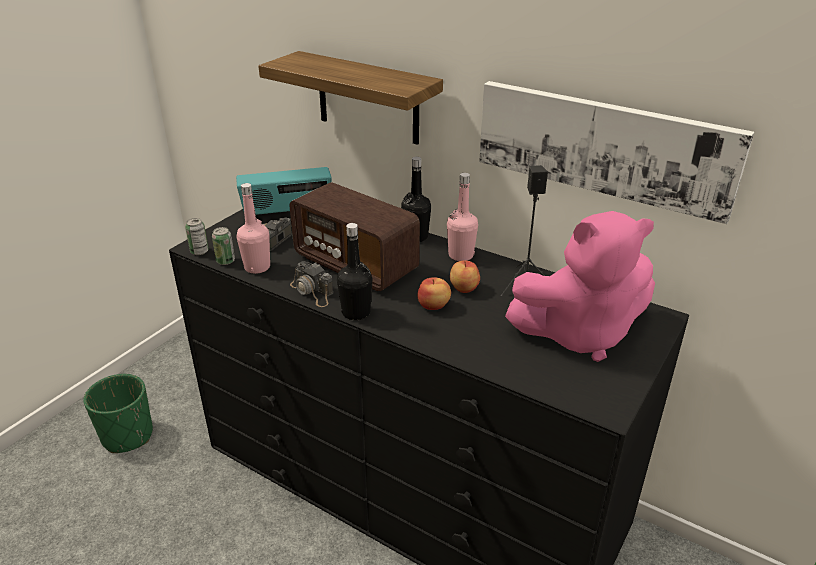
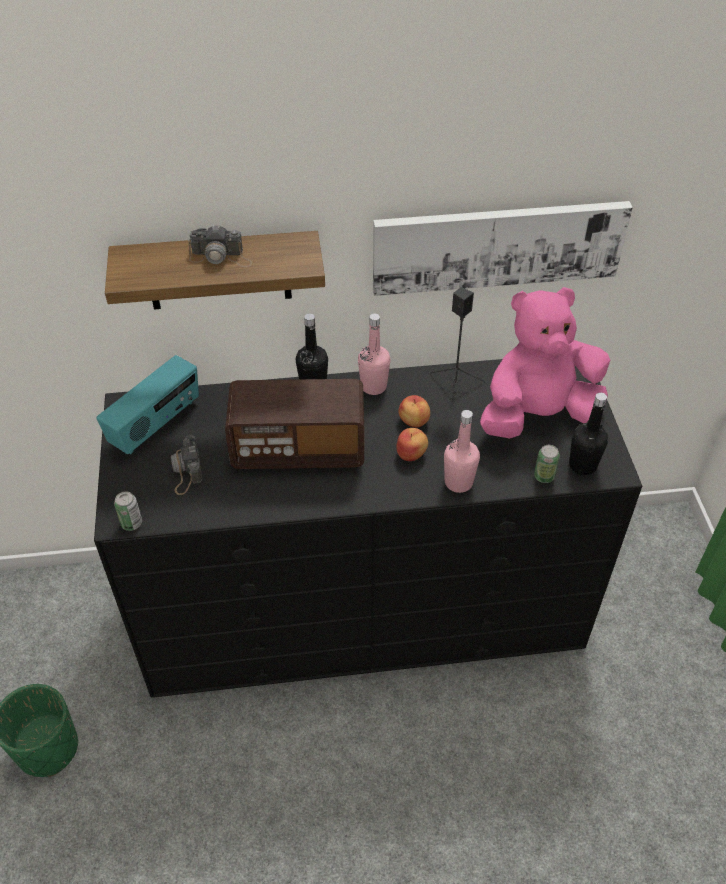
camera: 40 degrees left, 15 degrees up
can [212,227,235,265] -> can moved to [534,445,560,483]
pink bottle [237,183,270,274] -> pink bottle moved to [444,410,480,493]
camera [290,261,334,307] -> camera moved to [189,225,252,267]
black bottle [337,223,372,320] -> black bottle moved to [569,393,608,475]
pink plush toy [505,211,655,362] -> pink plush toy turned 150 degrees counterclockwise [480,287,610,438]

